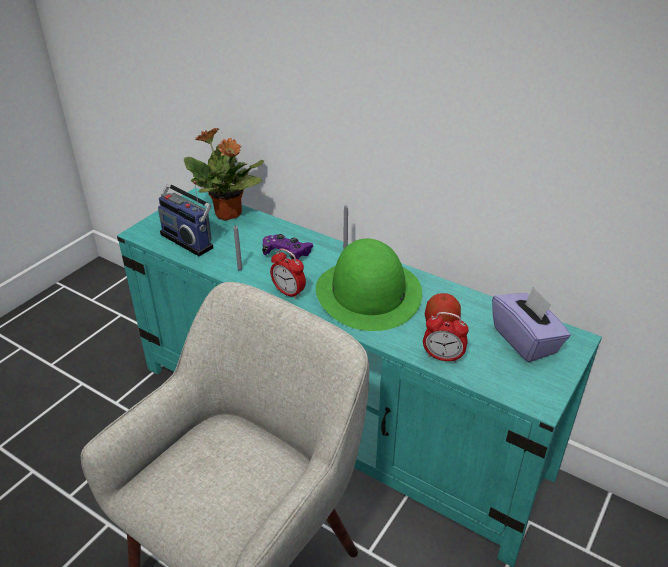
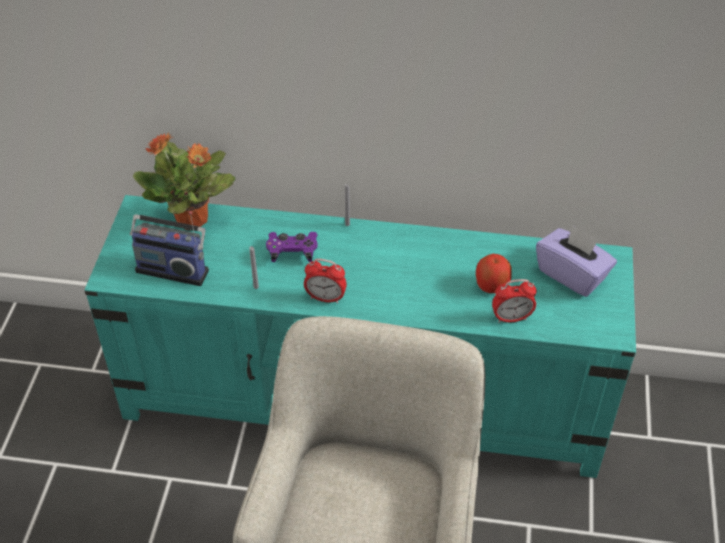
camera: 25 degrees left, 10 degrees up
green hat [316,239,422,331] -> none

